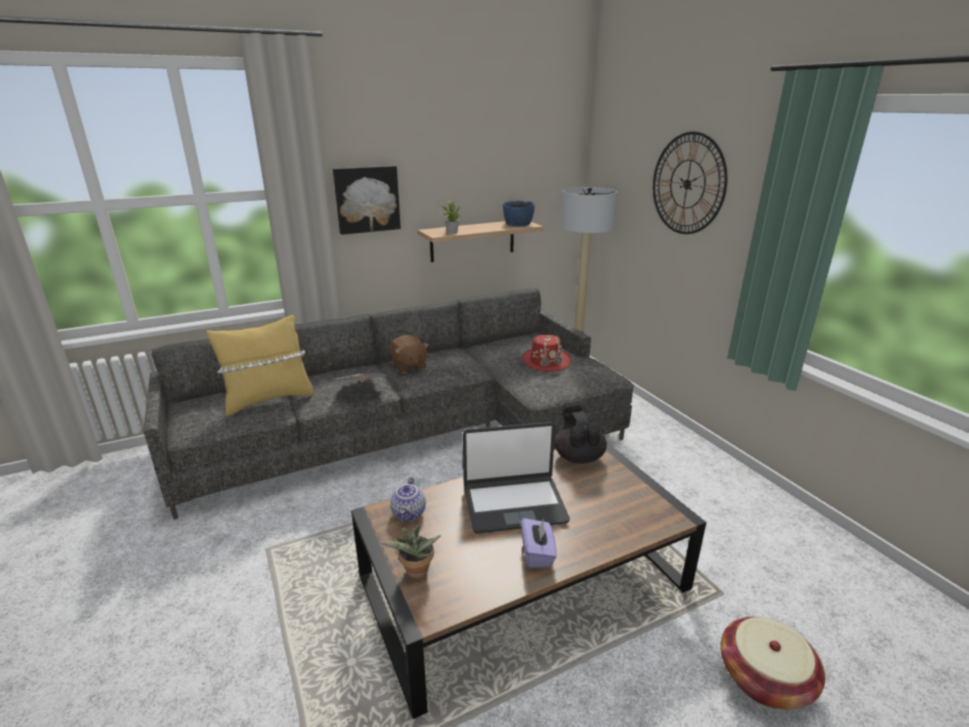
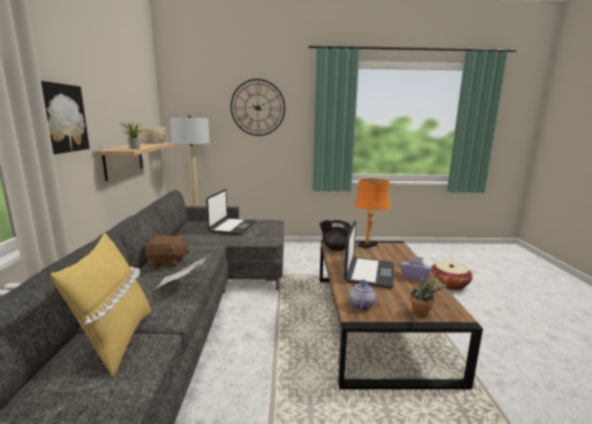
camera: 65 degrees left, 10 degrees down
teapot [390,477,426,522] -> teapot turned 105 degrees counterclockwise [349,279,376,310]
blue bowl [503,201,535,226] -> beige bowl [138,127,166,144]
red hat [522,335,571,371] -> laptop [206,189,256,235]
none -> orange table lamp [355,177,390,249]

